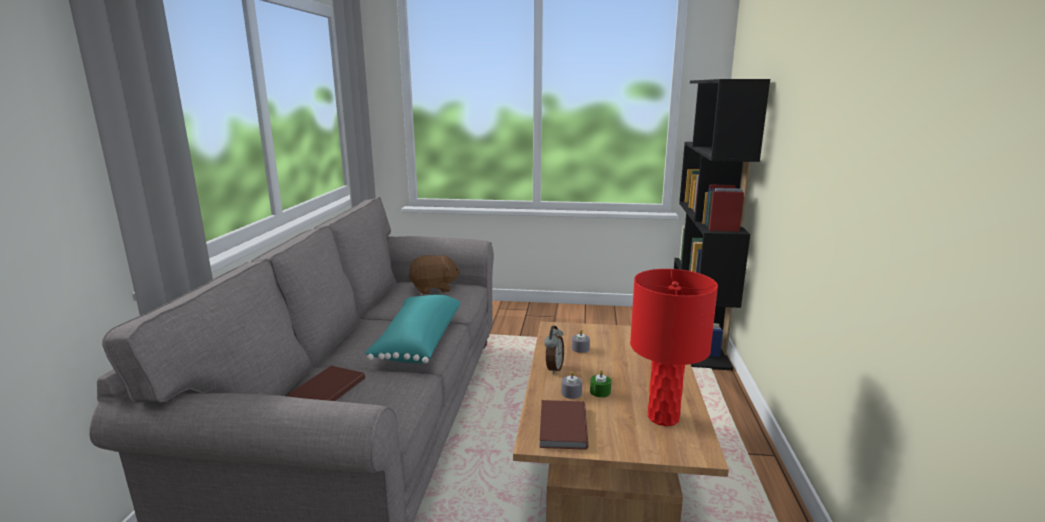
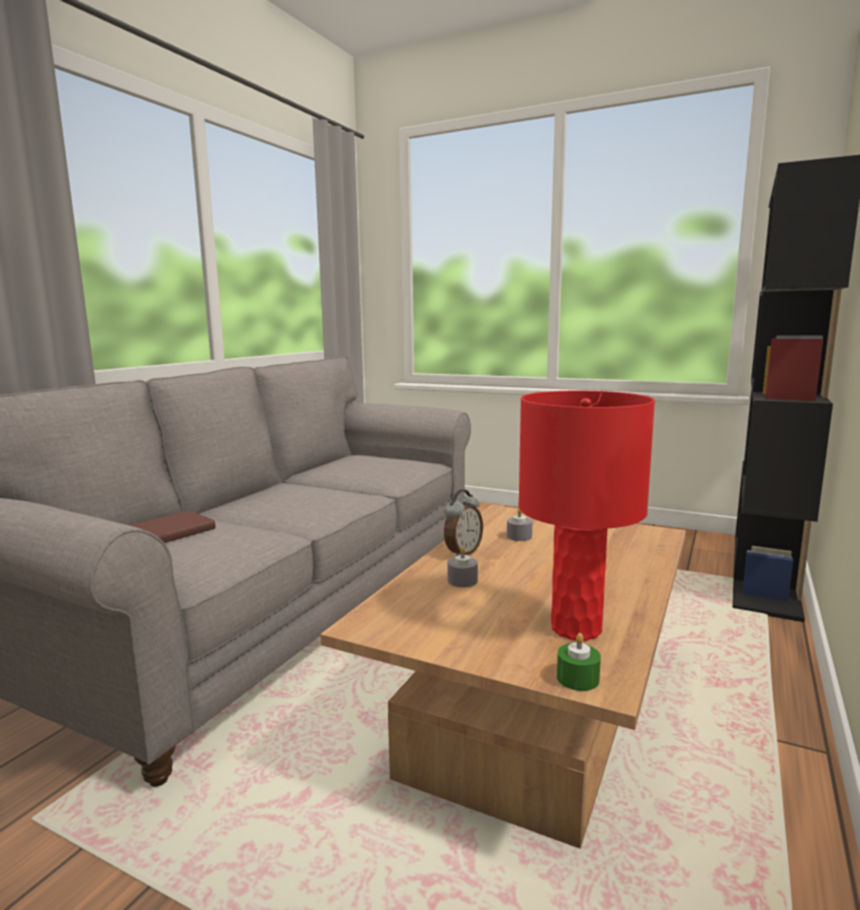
camera: 20 degrees right, 5 degrees down
turquoise pillow [365,295,461,363] -> none
brown plush toy [408,255,460,294] -> none
brown book [539,400,588,450] -> none
green candle [590,370,611,398] -> green candle moved to [557,633,601,691]

